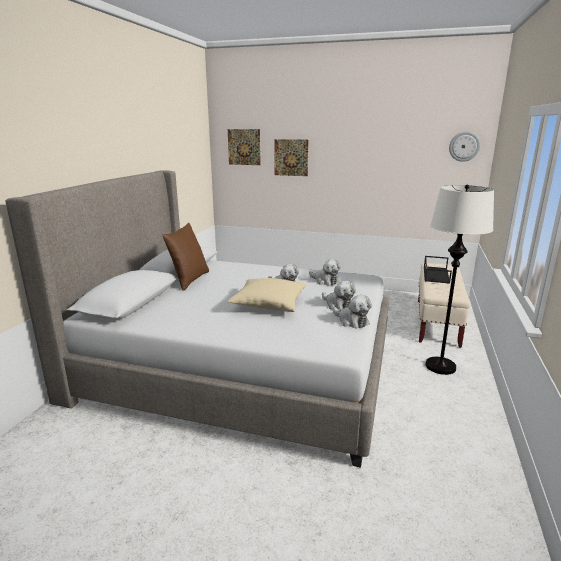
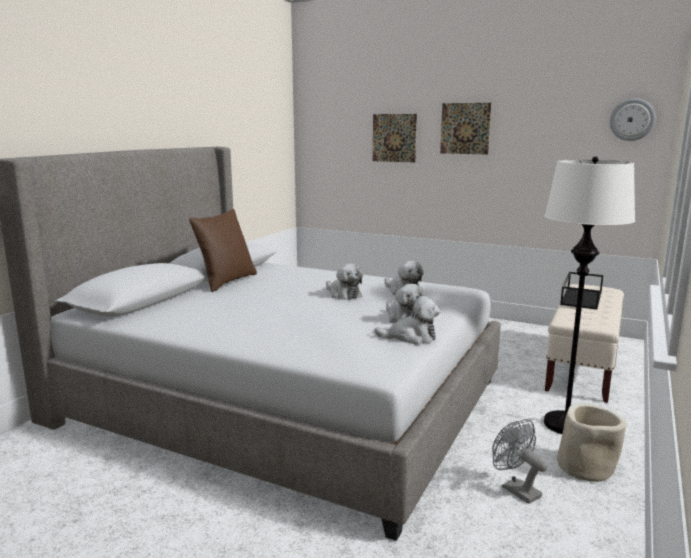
camera: 10 degrees right, 5 degrees down
beige pillow [227,278,306,312] -> none
picture [228,129,261,165] -> picture moved to [440,103,491,154]
plush toy [333,295,372,328] -> plush toy turned 60 degrees counterclockwise [375,296,440,345]
none -> grey fan [492,419,548,504]
none -> beige planter [557,403,627,482]

